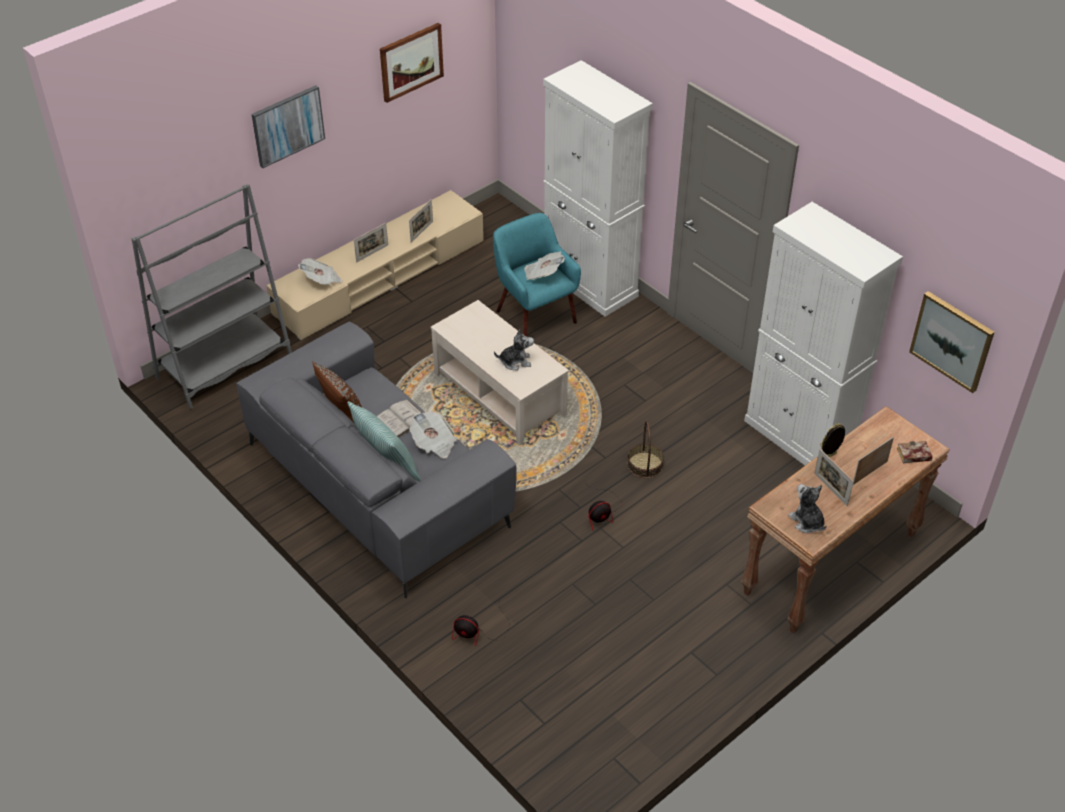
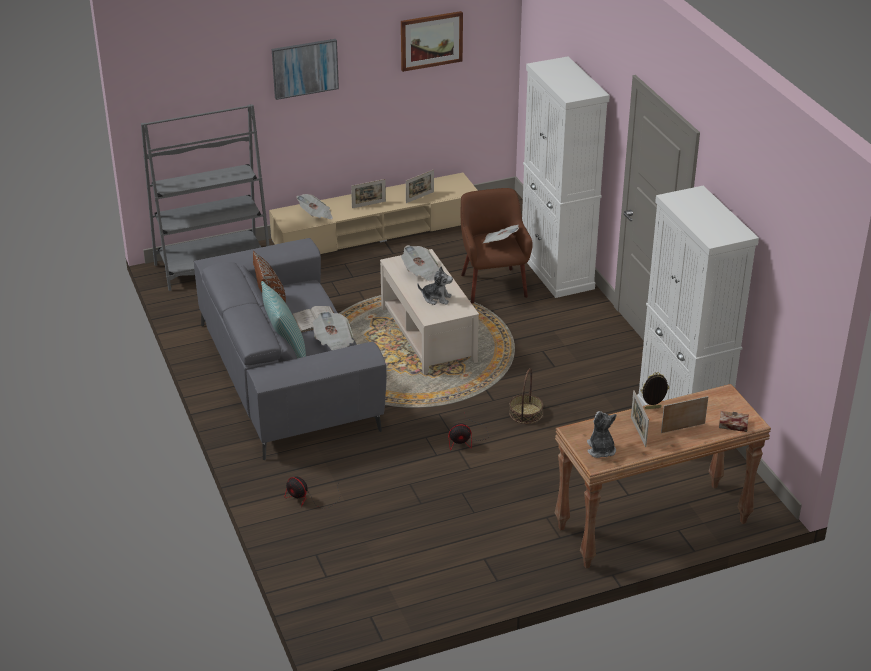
camera: 20 degrees right, 10 degrees down
turquoise armchair [493,213,581,337] -> brown armchair [461,188,533,303]
picture [909,291,995,393] -> none
none -> newspaper [401,245,440,282]

